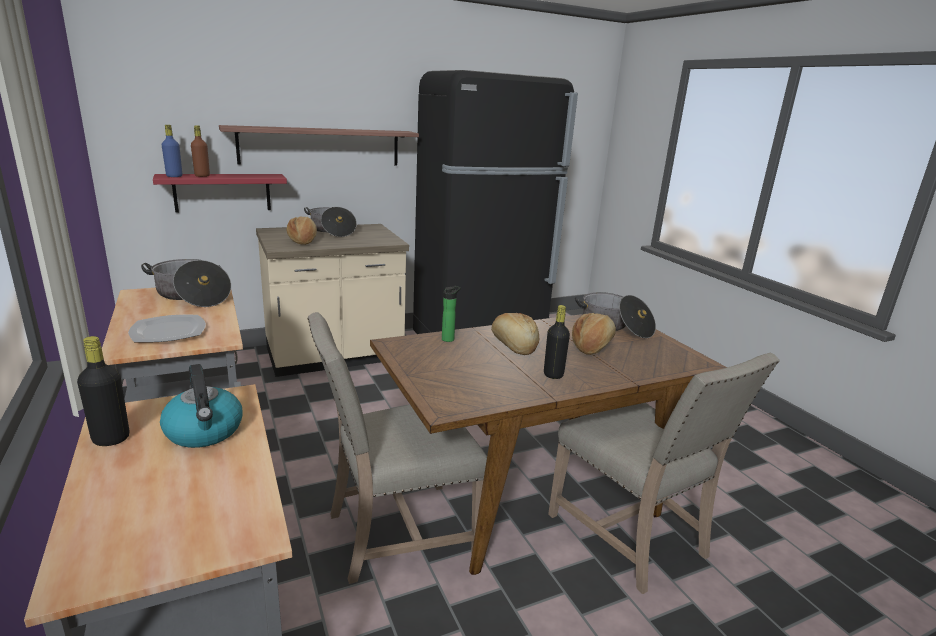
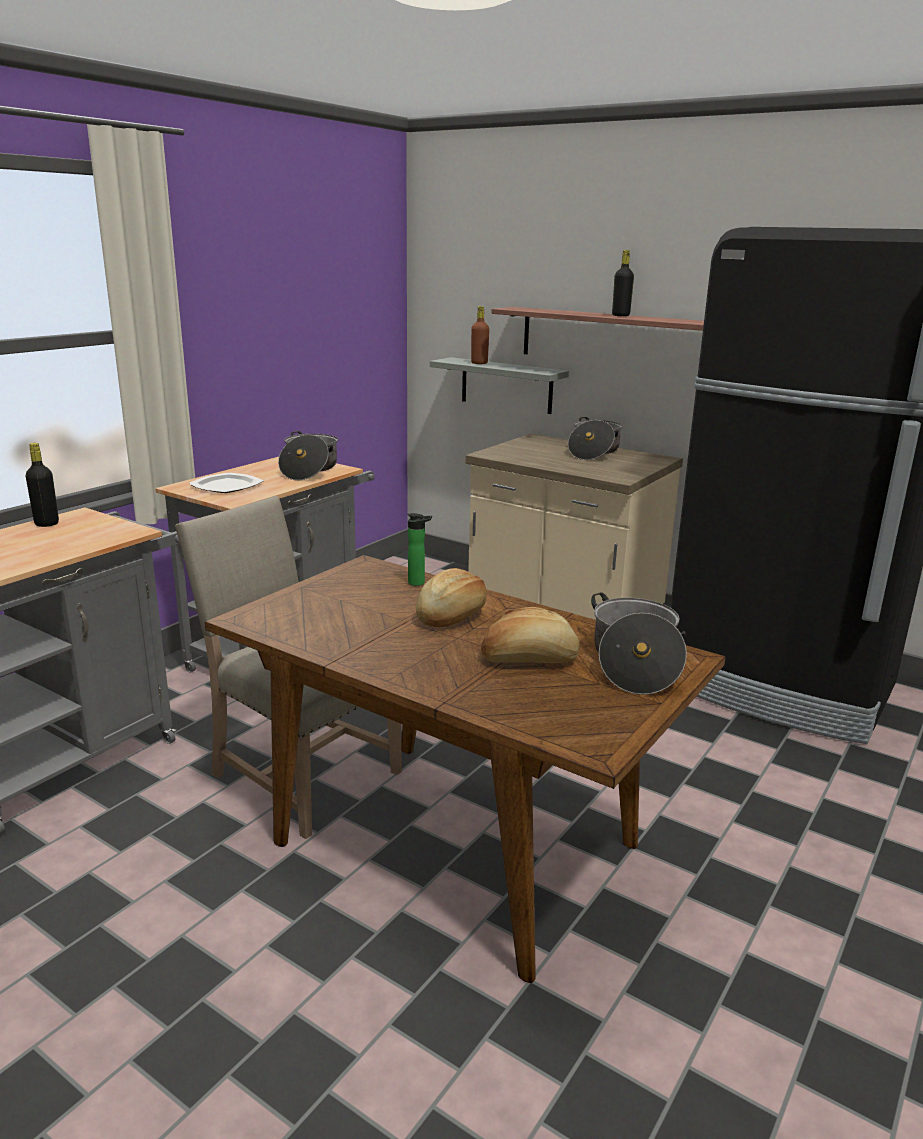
camera: 60 degrees right, 0 degrees up
red shelf [153,174,287,212] -> grey shelf [430,357,569,414]
kettle [160,364,243,448] -> none
blue bottle [162,125,182,177] -> none
bread [287,217,317,245] -> none
black bottle [544,305,570,379] -> black bottle moved to [612,250,634,316]
beige chair [548,353,780,594] -> none

